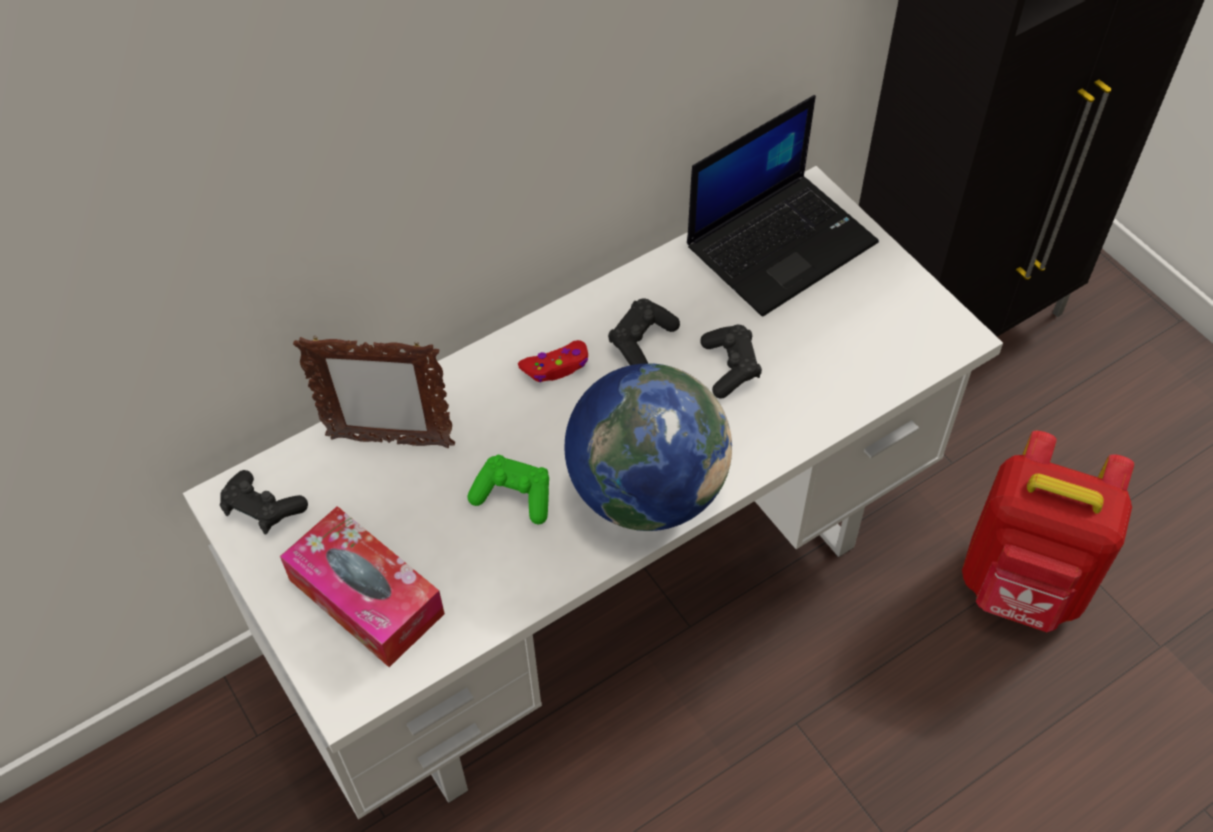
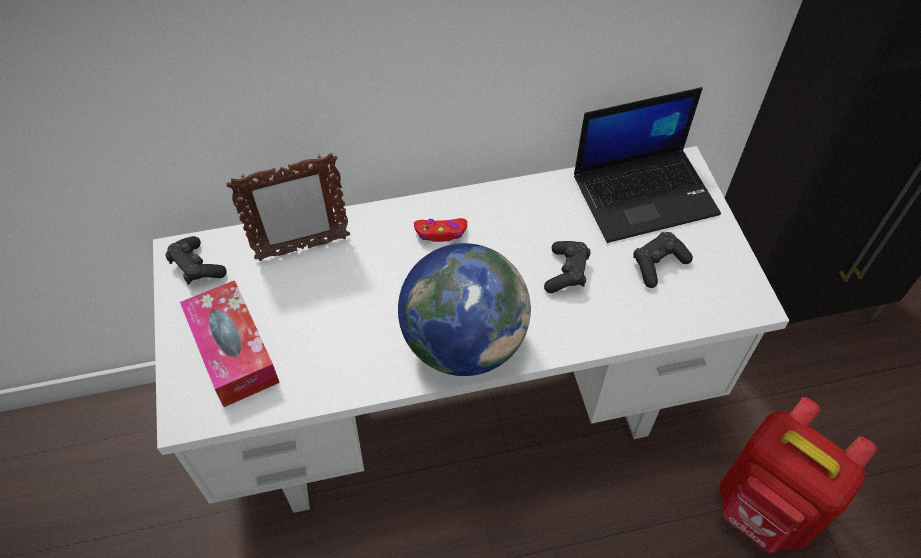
camera: 20 degrees right, 0 degrees up
picture frame [293,337,455,448] -> picture frame turned 45 degrees counterclockwise [226,153,350,261]
green game controller [468,455,549,524] -> none
black game controller [608,299,680,365] -> black game controller moved to [633,232,693,288]

